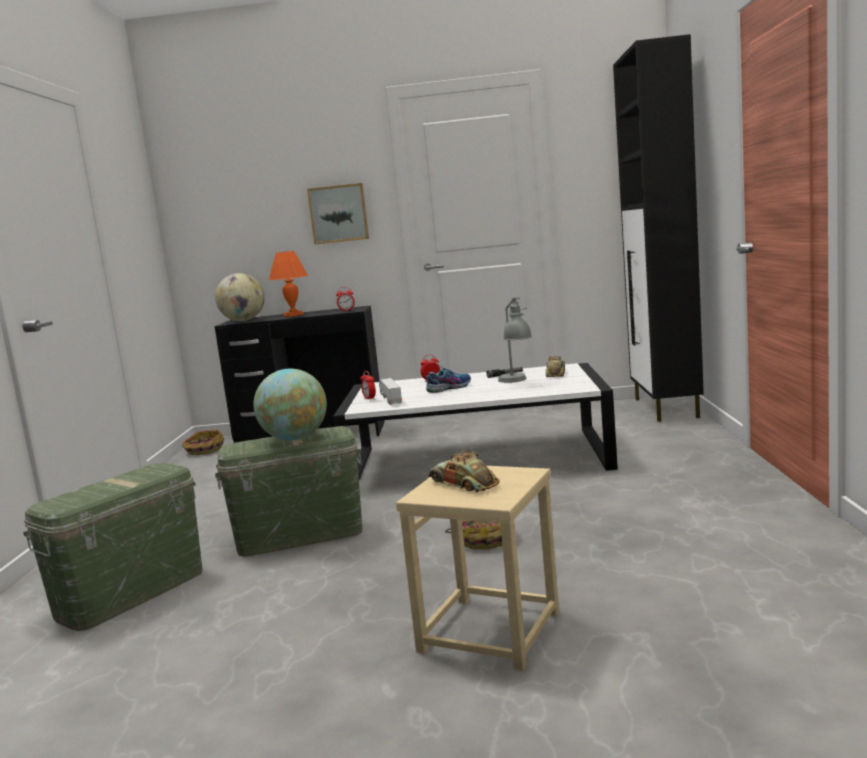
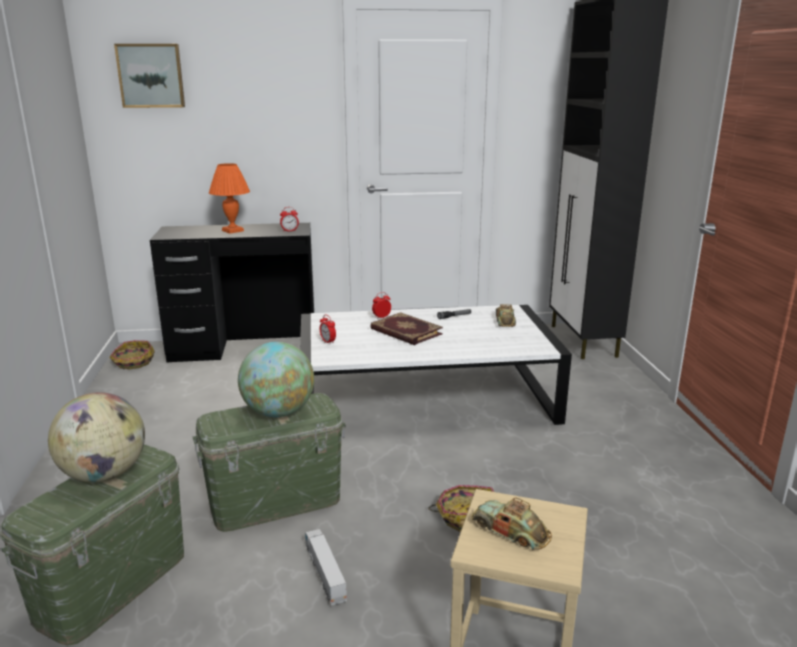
camera: 10 degrees left, 10 degrees up
globe [215,273,265,321] -> globe moved to [48,392,145,483]
picture [307,183,369,245] -> picture moved to [114,44,185,108]
toy truck [379,378,402,405] -> toy truck moved to [305,529,347,606]
shoe [426,366,471,393] -> book [370,312,443,345]
grey table lamp [498,296,532,383] -> none

